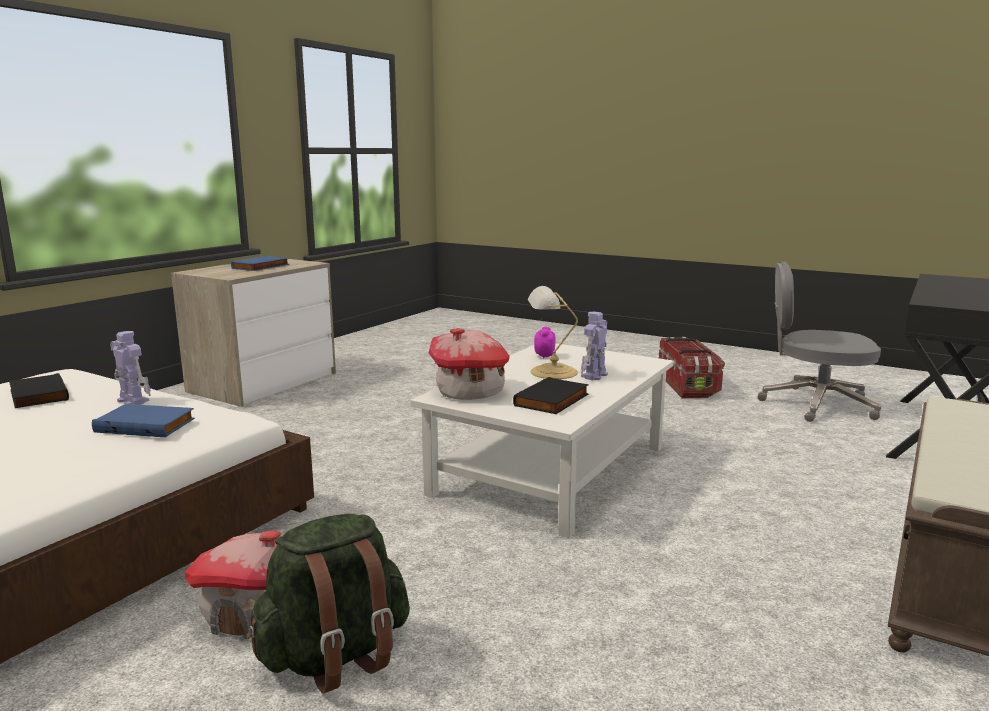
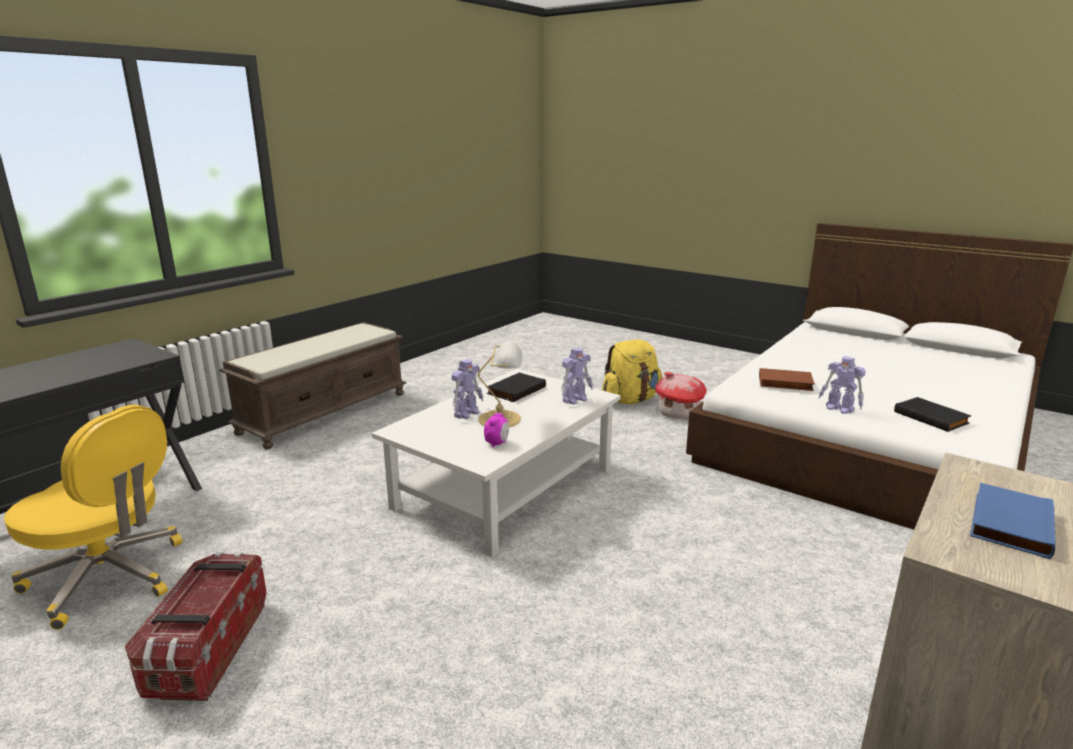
camera: 175 degrees left, 5 degrees up
blue book [92,404,195,437] -> brown book [759,368,815,391]
green backpack [246,514,410,693] -> yellow backpack [602,339,662,404]
toy house [429,328,510,400] -> toy robot [561,347,593,404]
grey office chair [758,261,881,422] -> yellow office chair [4,405,183,630]

